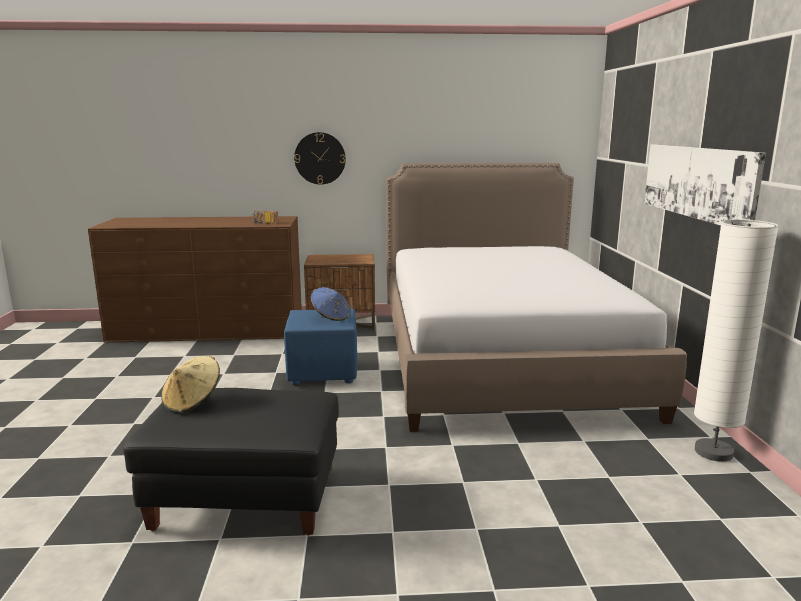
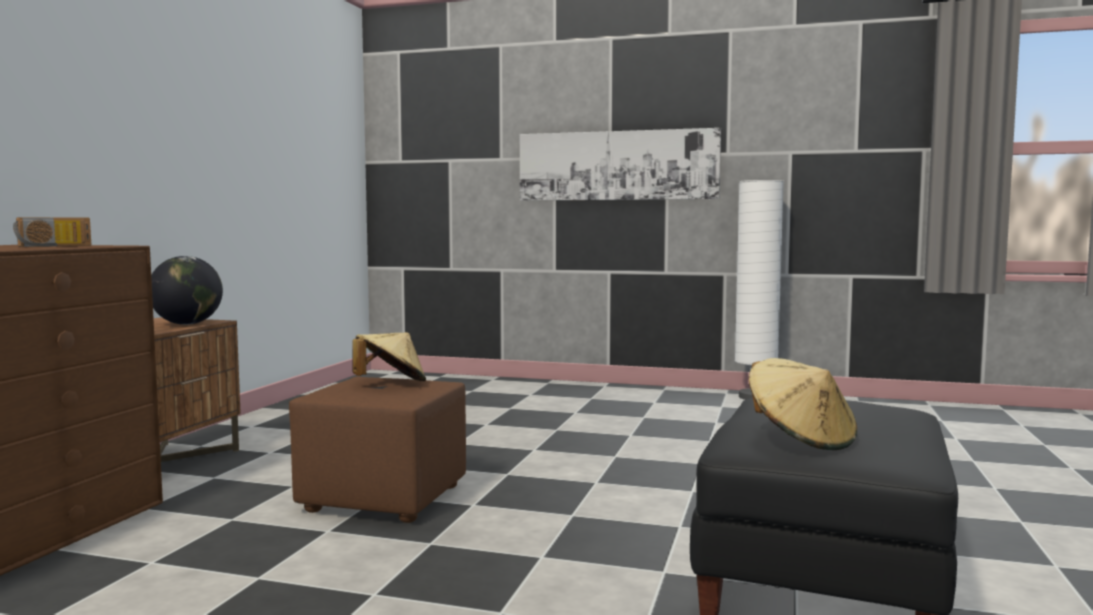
camera: 70 degrees left, 10 degrees down
blue ottoman [284,309,357,385] -> brown ottoman [289,377,466,523]
wall clock [294,132,346,185] -> none
blue hat [311,287,351,321] -> beige hat [352,332,426,381]
bed [386,163,687,432] -> none
none -> globe [151,256,223,325]

